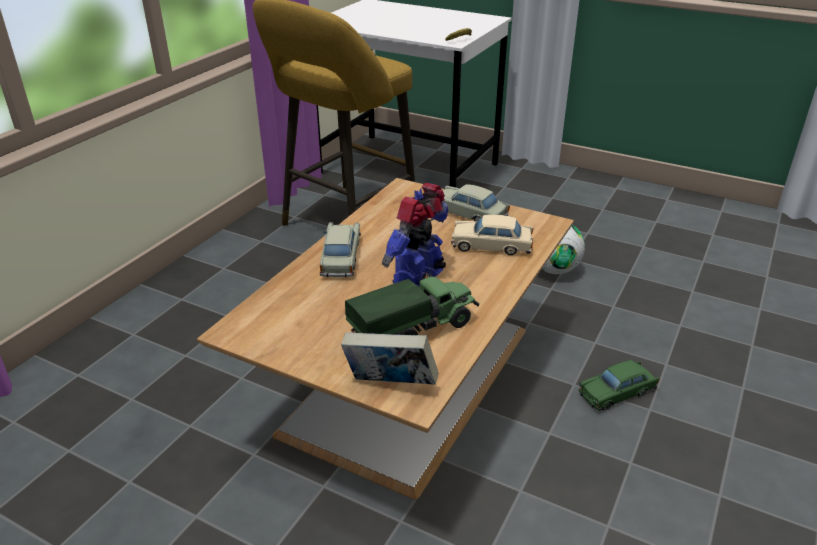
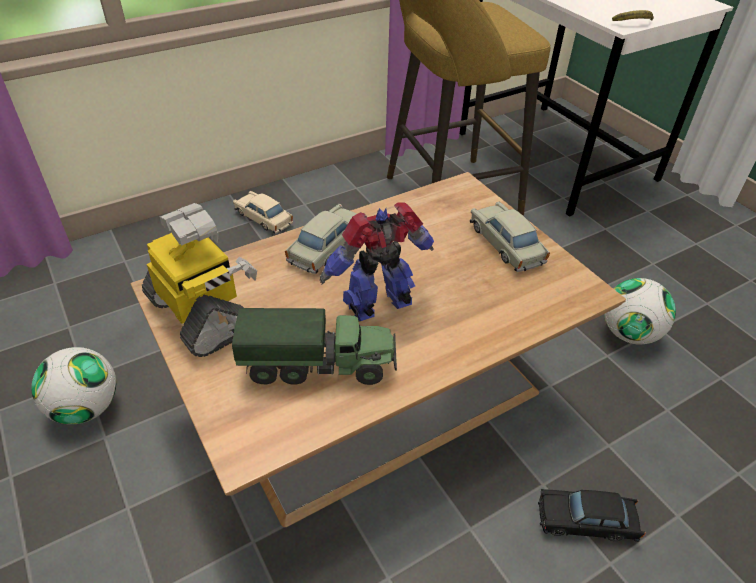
camera: 30 degrees right, 10 degrees up
book [341,332,438,385] -> none
beige toy car [451,215,534,255] -> beige toy car moved to [233,191,293,234]
green toy car [579,360,660,411] -> black toy car [538,489,646,542]
none -> football [32,347,116,424]
none -> toy robot [142,203,257,357]

